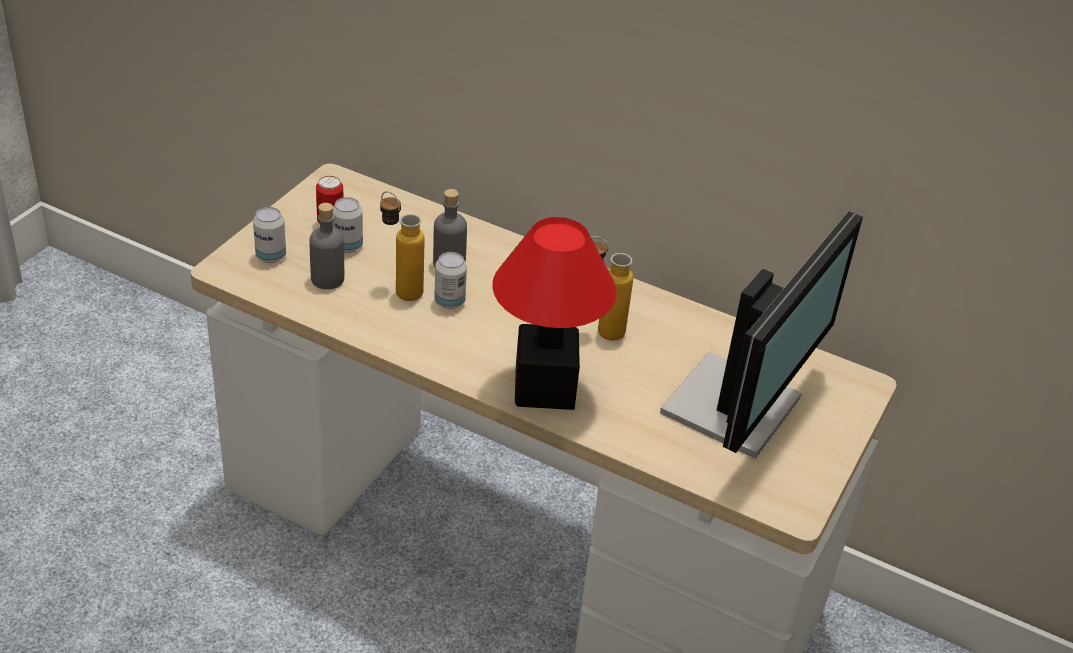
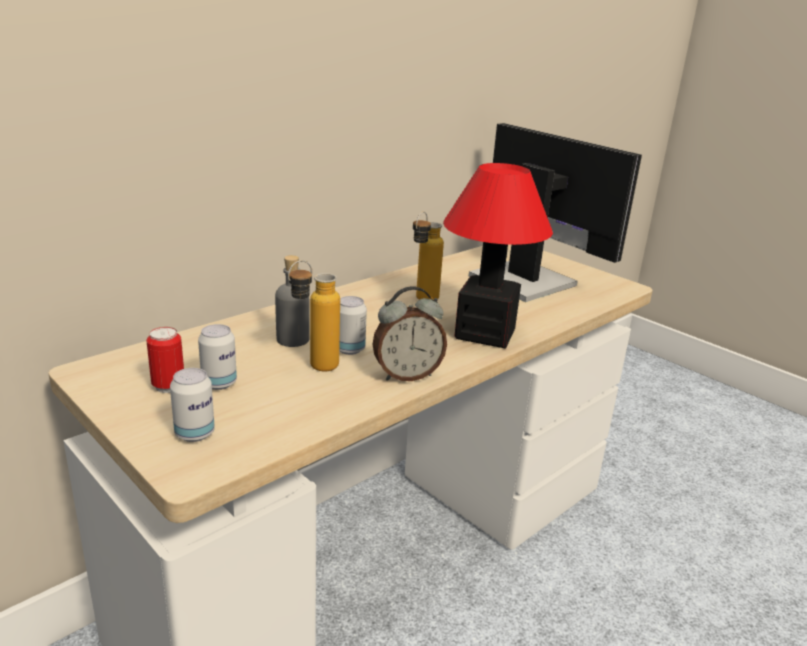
camera: 70 degrees left, 15 degrees down
grey bottle [309,203,344,289] -> none
none -> alarm clock [373,286,447,381]

